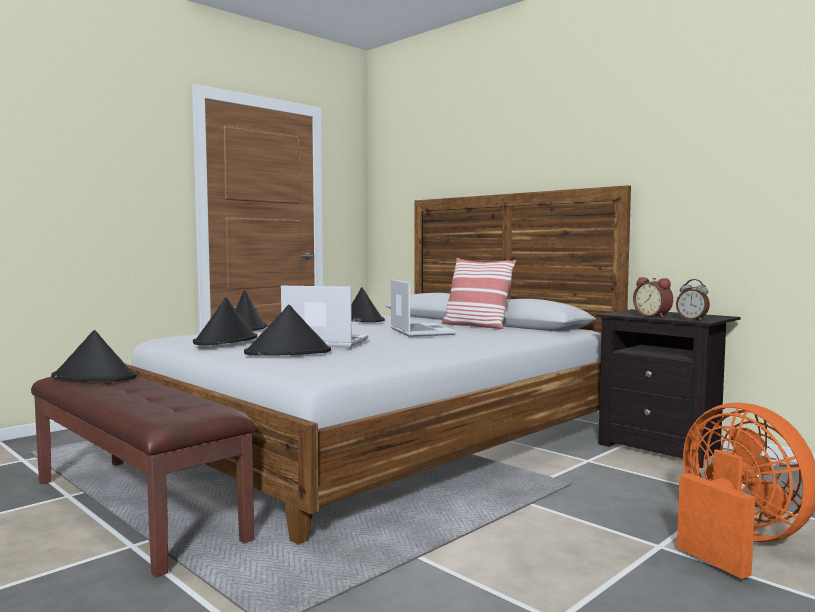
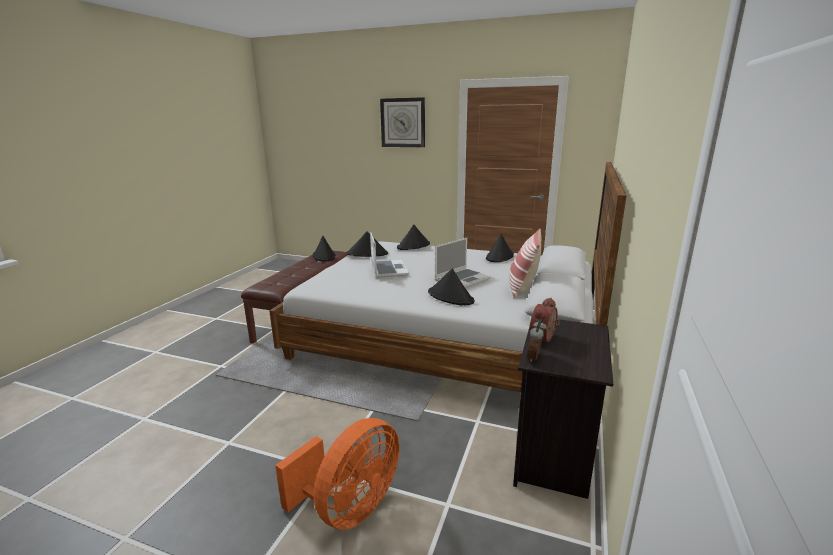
camera: 65 degrees right, 15 degrees up
black hat [244,305,331,355] -> black hat moved to [428,269,475,305]
none -> wall clock [380,97,425,147]

